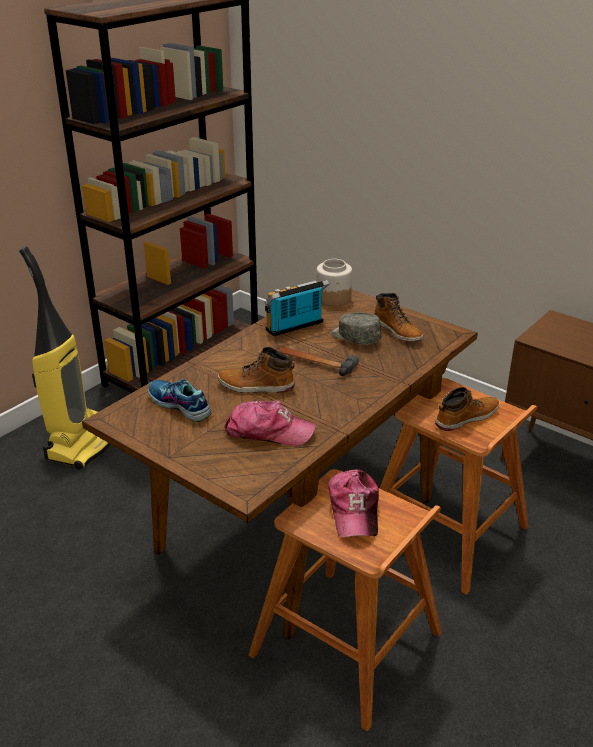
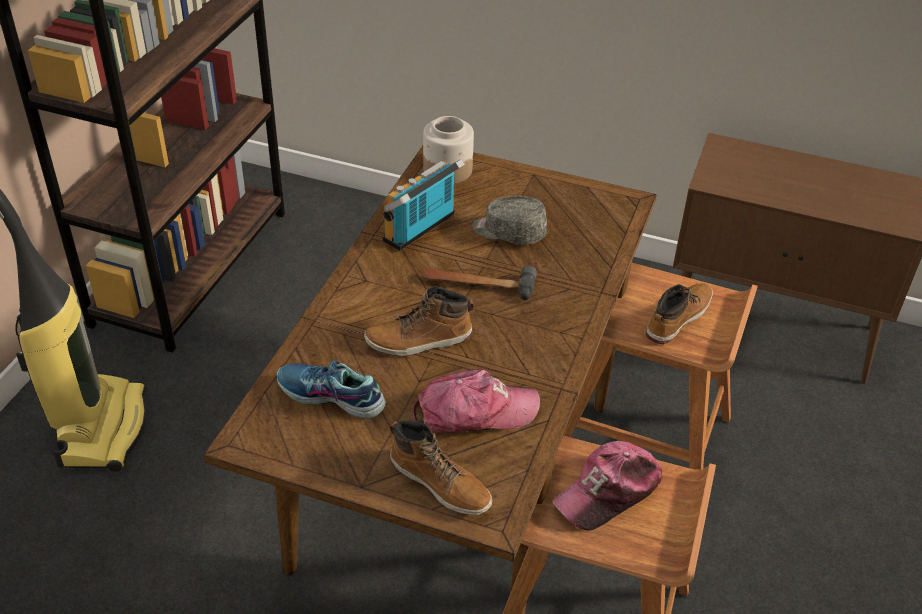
camera: 20 degrees left, 10 degrees up
cap [328,470,379,537] -> cap turned 75 degrees clockwise [552,441,663,531]
boot [374,293,424,342] -> boot moved to [390,421,492,515]

